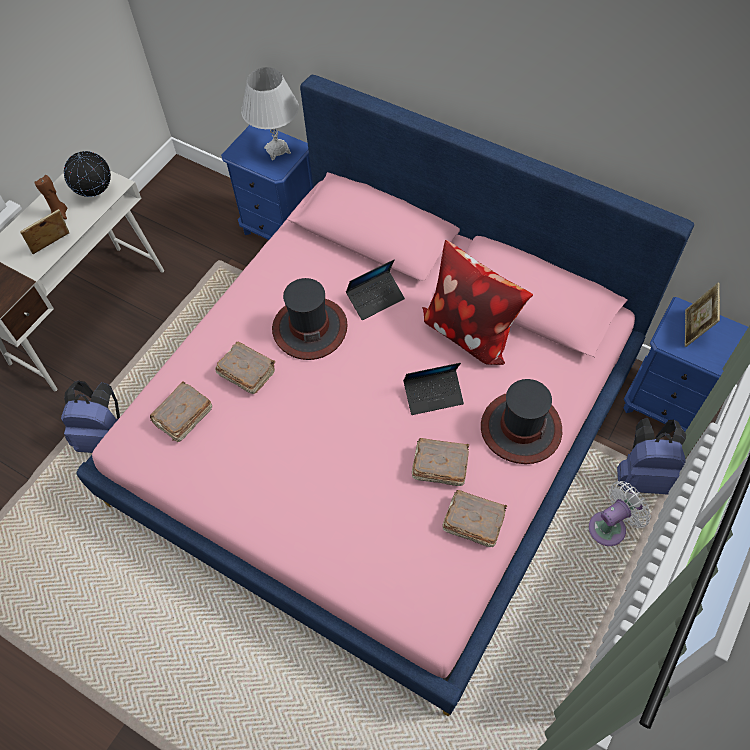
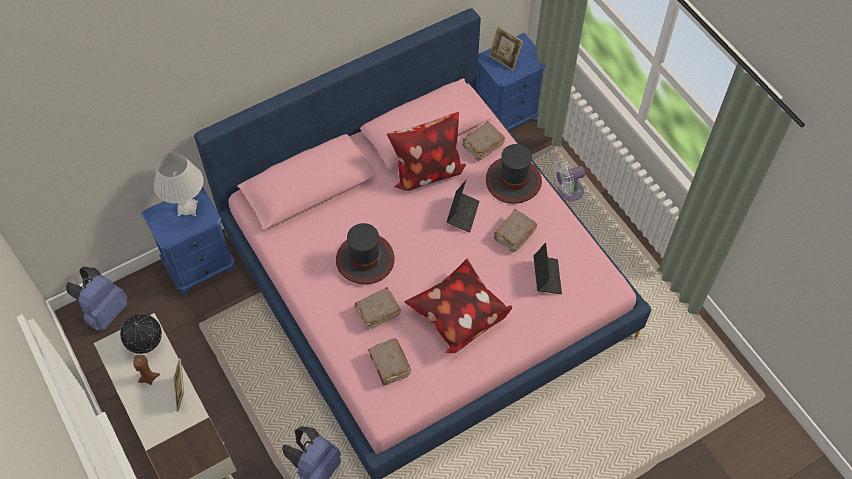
camera: 65 degrees left, 0 degrees up
laptop [346,260,405,320] -> laptop moved to [533,243,562,294]
brown book [442,490,507,547] -> brown book moved to [463,122,505,161]
white fan [589,481,651,546] -> white fan turned 105 degrees counterclockwise [554,160,585,201]
blue backpack [617,418,686,495] -> blue backpack moved to [66,267,127,331]
none -> pillow [404,258,512,353]

